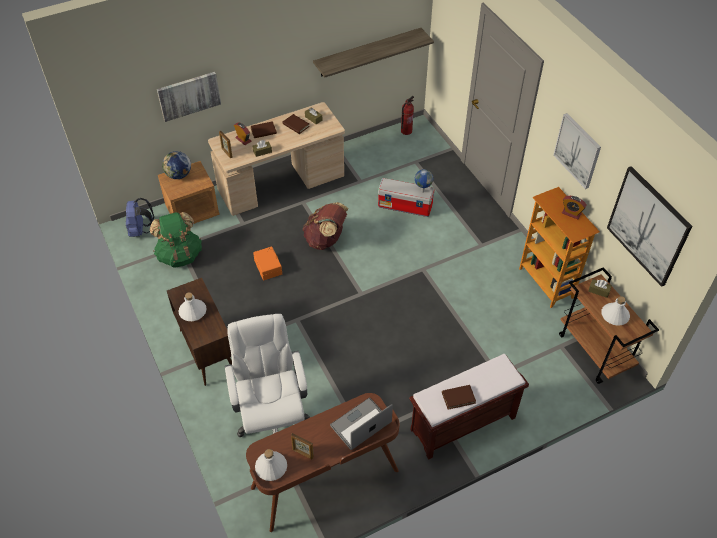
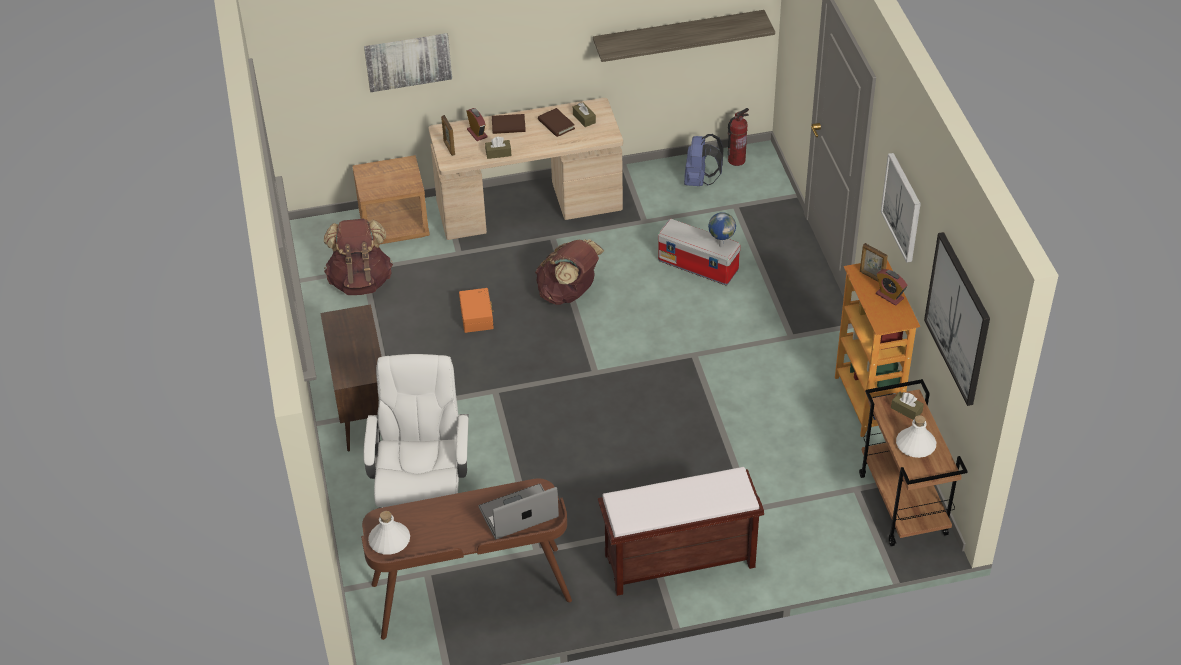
camera: 15 degrees right, 5 degrees down
blue backpack [126,198,154,237] -> blue backpack moved to [684,134,724,186]
green backpack [150,212,202,268] -> brown backpack [324,219,393,295]
globe [162,151,191,179] -> none
white bottle [178,292,207,321] -> none
picture frame [291,433,314,459] -> picture frame moved to [860,243,888,282]
brown book [442,385,476,410] -> none

